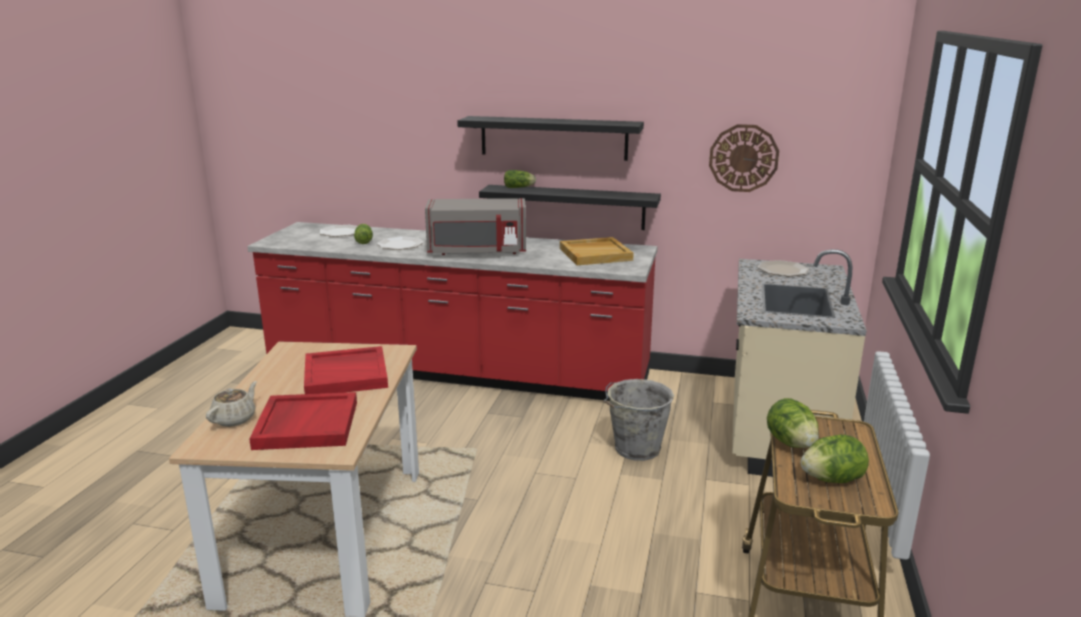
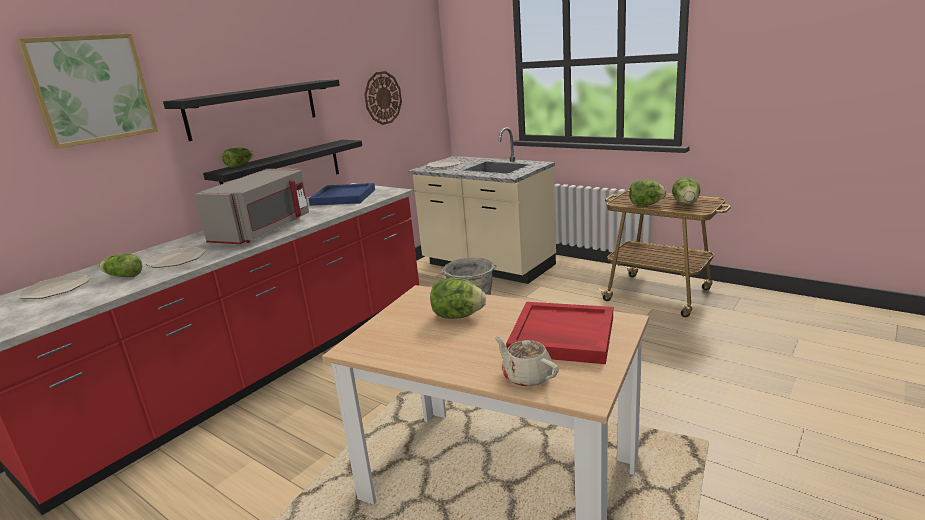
camera: 65 degrees left, 0 degrees up
red tray [304,346,388,394] -> lettuce [430,278,486,319]
beige tray [560,237,634,265] -> blue tray [308,183,375,206]
none -> picture [16,33,158,149]

